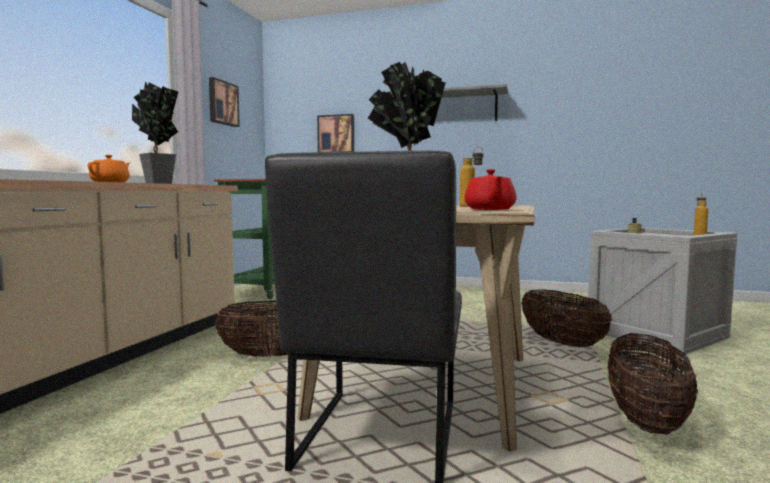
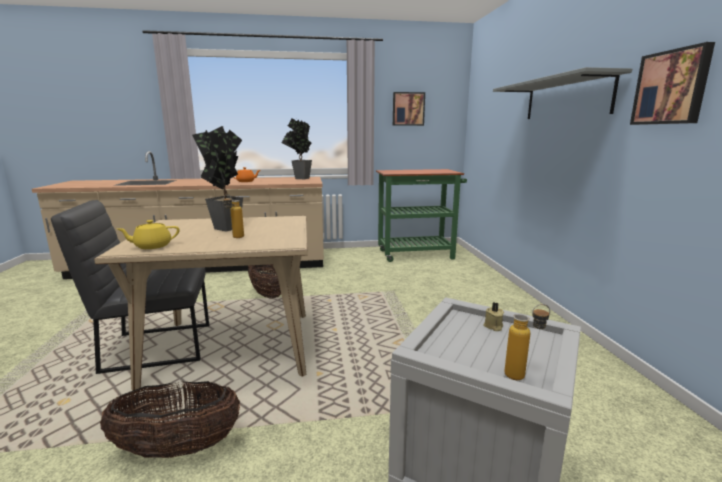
camera: 65 degrees right, 10 degrees up
picture [317,114,354,152] -> picture moved to [630,42,715,125]
red teapot [465,169,517,210] -> yellow teapot [118,220,180,249]
basket [521,289,612,348] -> none

